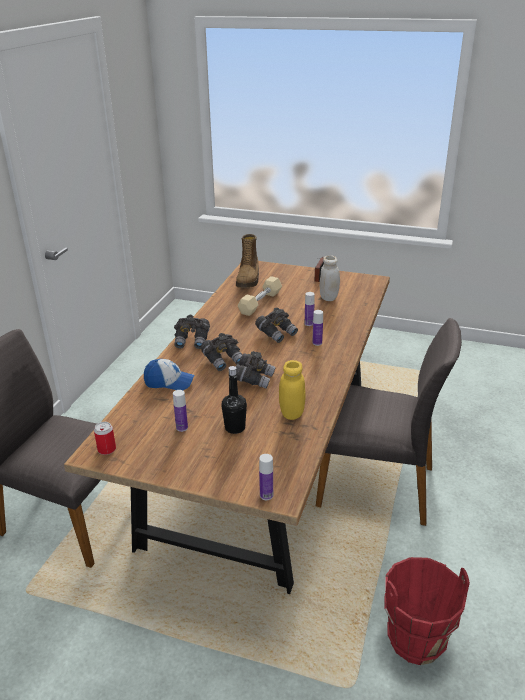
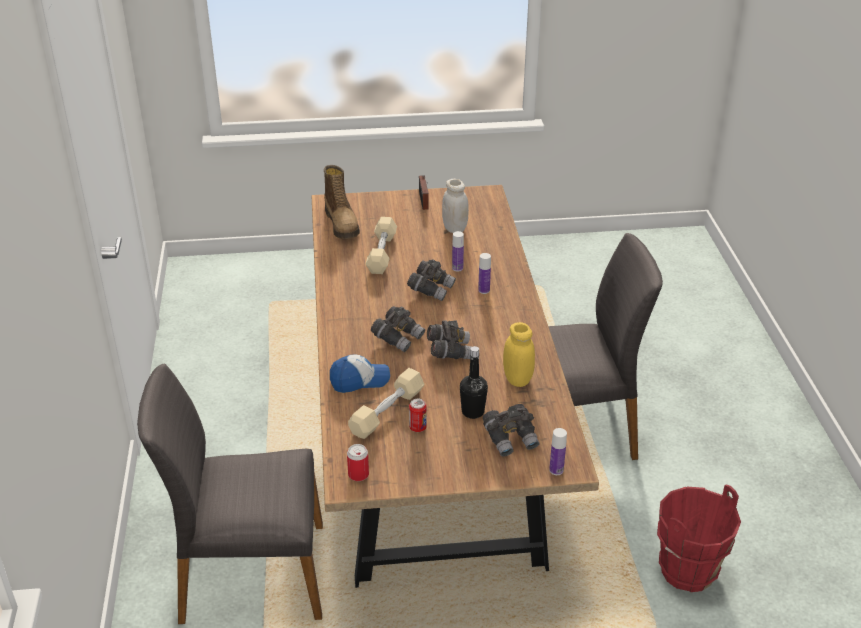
camera: 25 degrees left, 5 degrees up
bottle [173,390,188,432] -> can [409,399,427,432]
grey binoculars [174,315,210,349] -> grey binoculars moved to [483,404,539,457]
none -> beige dumbbell [348,368,425,439]

